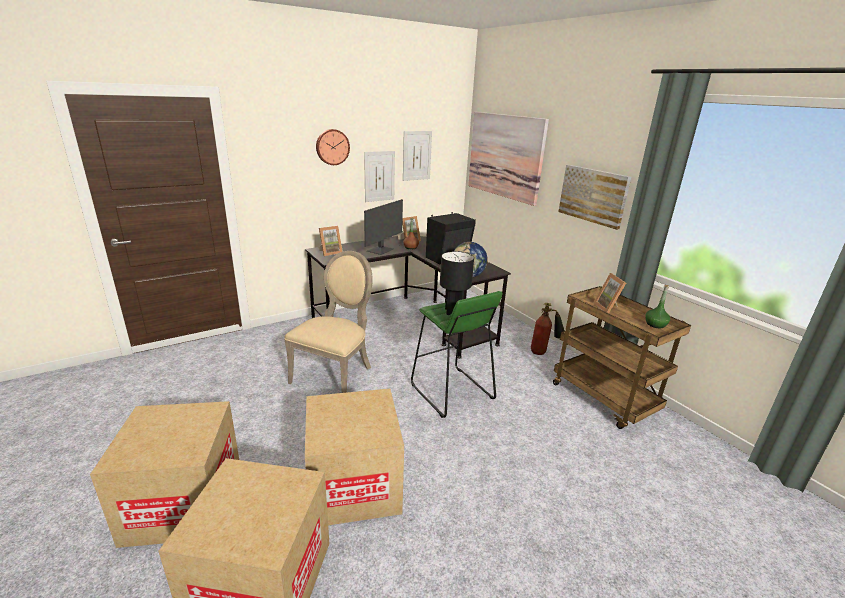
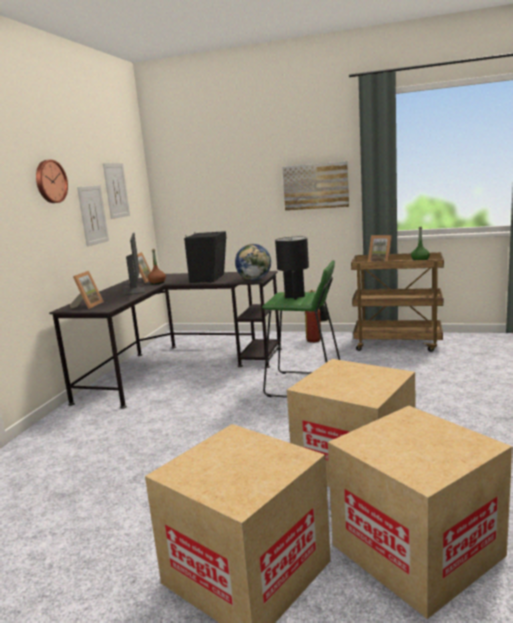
camera: 40 degrees left, 10 degrees down
beige chair [284,251,373,393] -> none
picture [468,112,549,206] -> none

